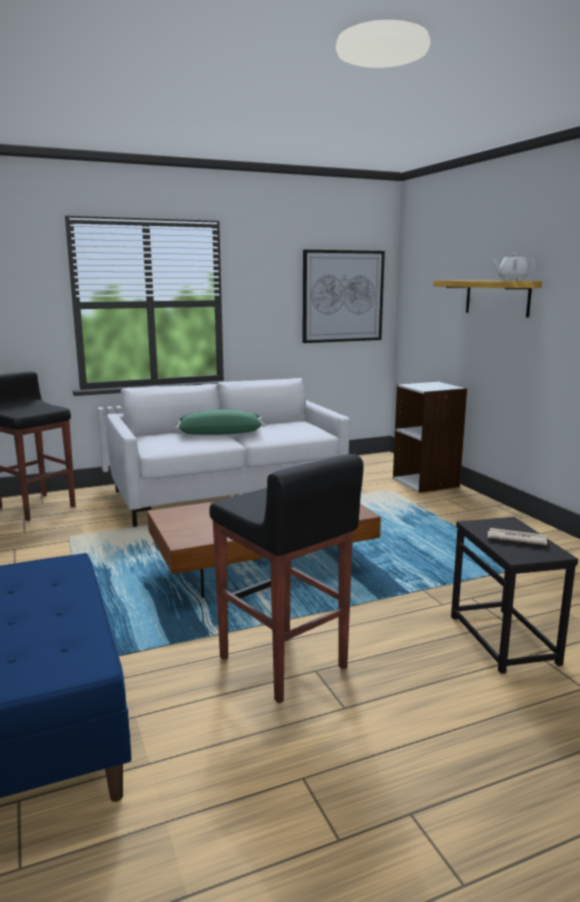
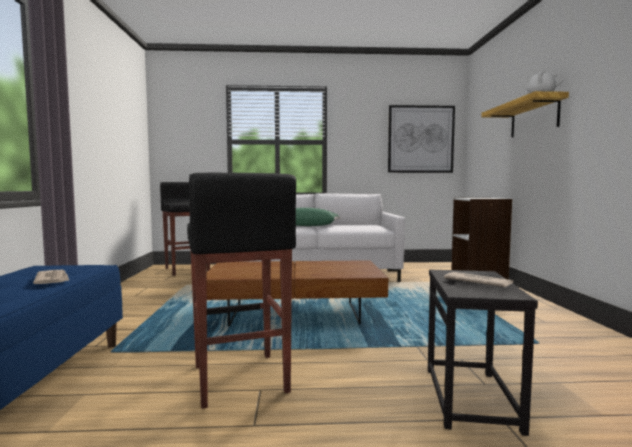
camera: 20 degrees right, 10 degrees down
none -> newspaper [33,270,69,284]

